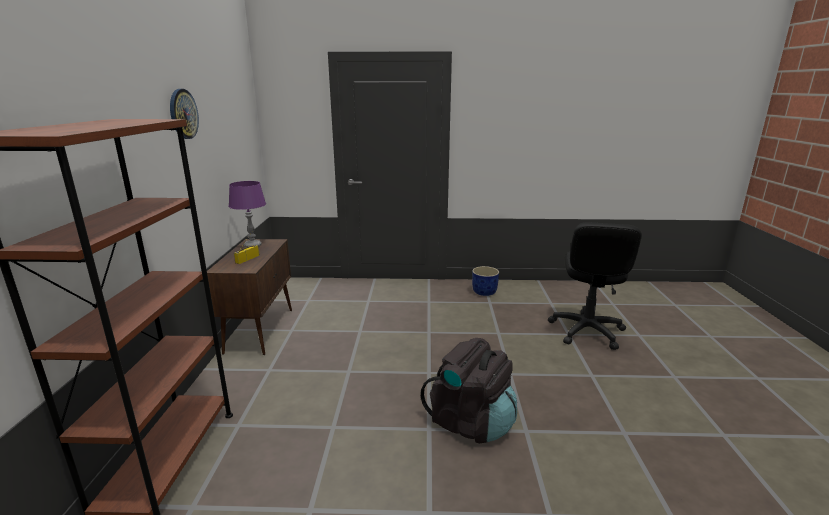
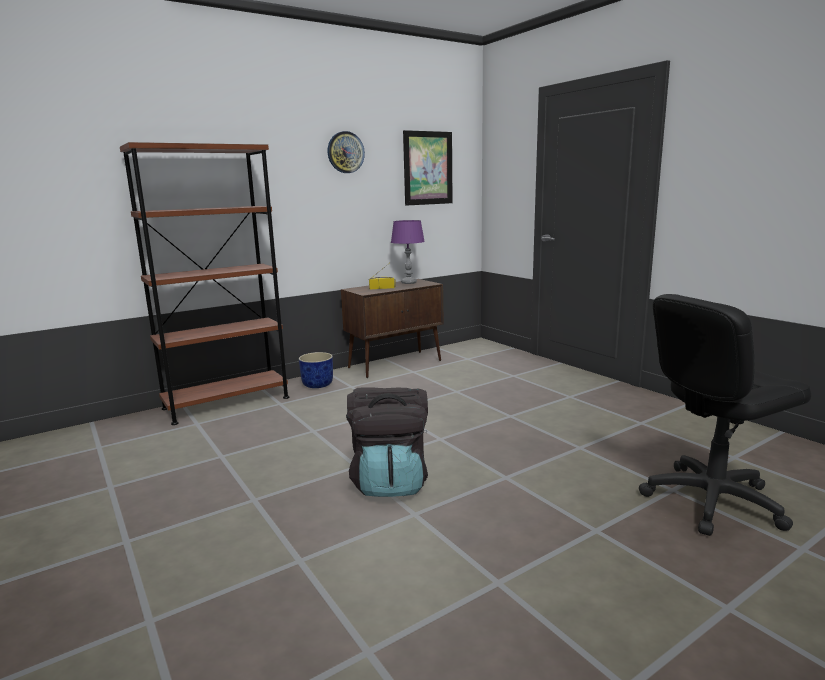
camera: 55 degrees right, 5 degrees down
blue planter [472,266,499,296] -> blue planter moved to [299,352,333,388]
none -> picture [403,130,453,206]

